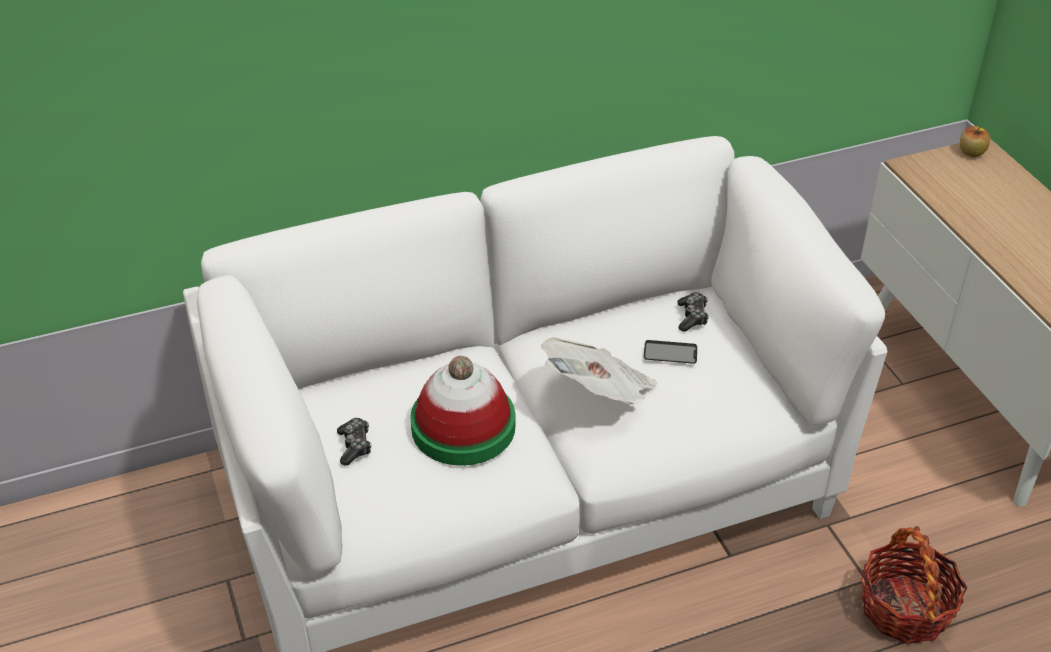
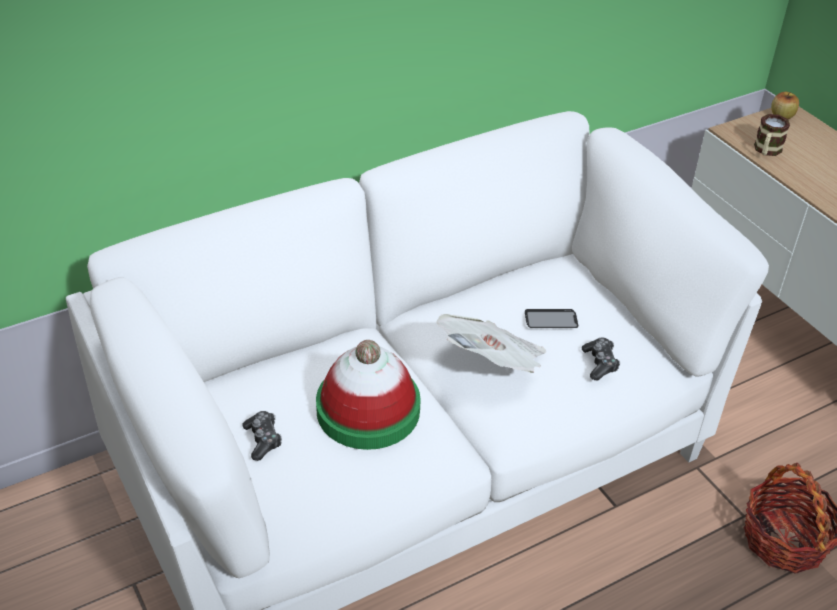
camera: 10 degrees left, 0 degrees up
game controller [677,292,709,332] -> game controller moved to [582,337,620,380]
none -> mug [754,114,790,156]

